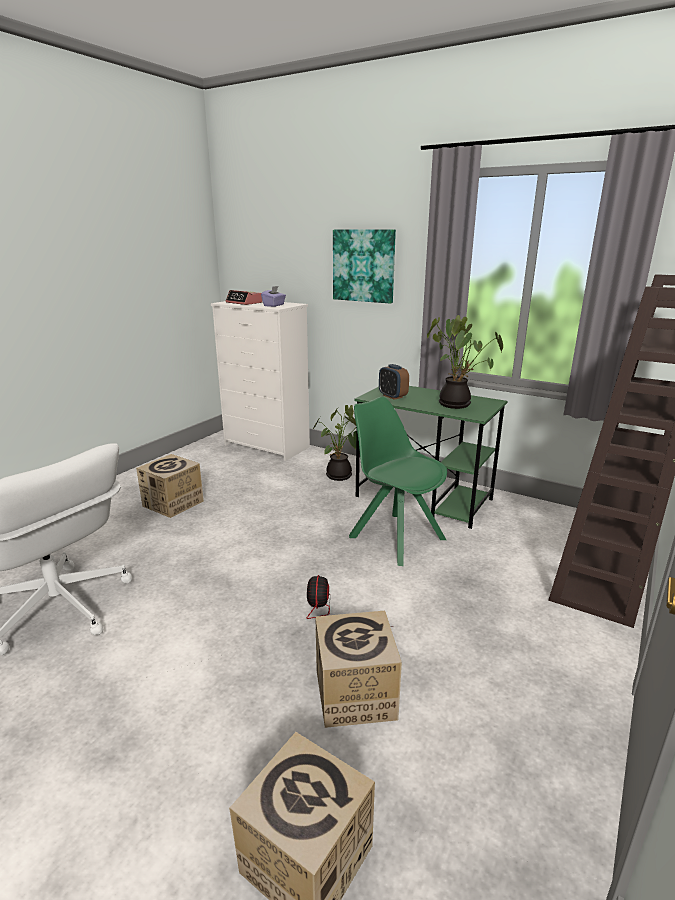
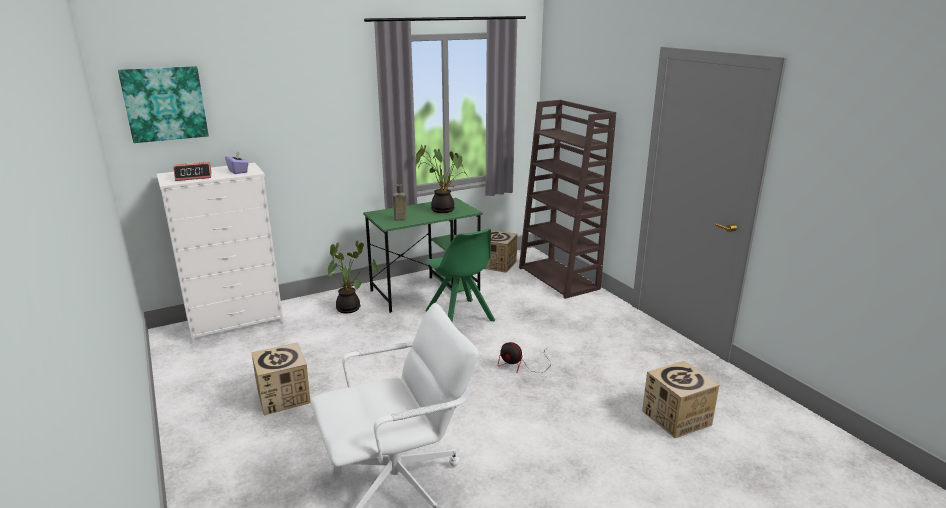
camera: 60 degrees left, 0 degrees up
cardboard box [315,611,402,728] -> cardboard box moved to [484,230,517,273]
picture [333,229,396,304] -> picture moved to [118,66,209,143]
green chair [349,397,447,566] -> green chair turned 105 degrees counterclockwise [425,228,495,322]
alarm clock [379,364,409,400] -> brown bottle [393,184,407,221]

